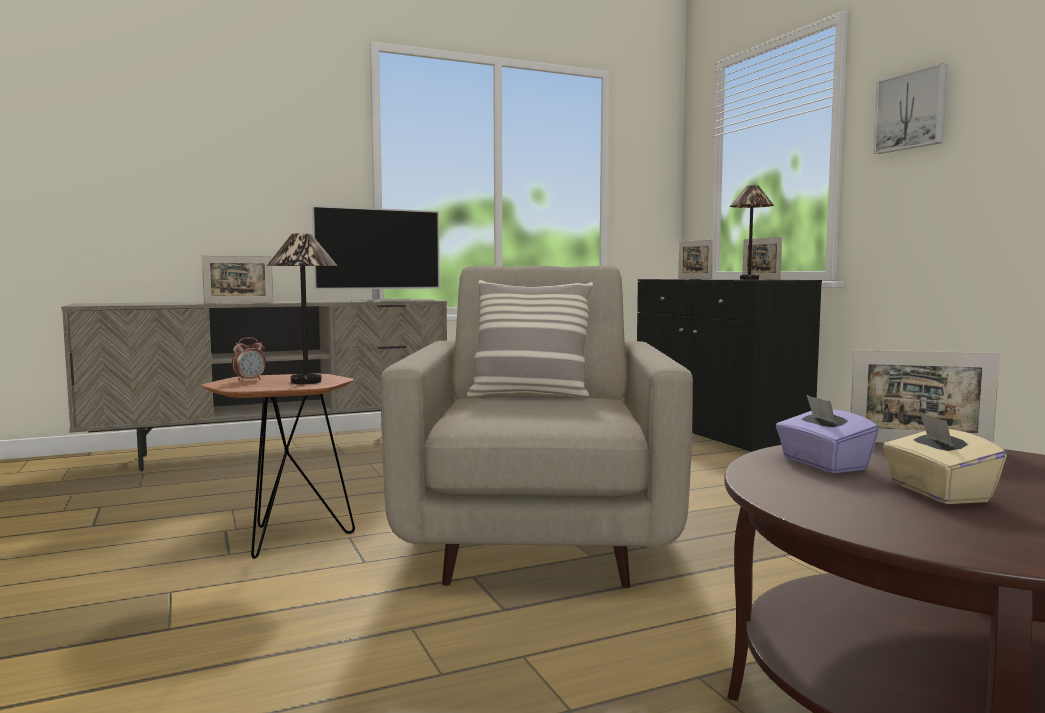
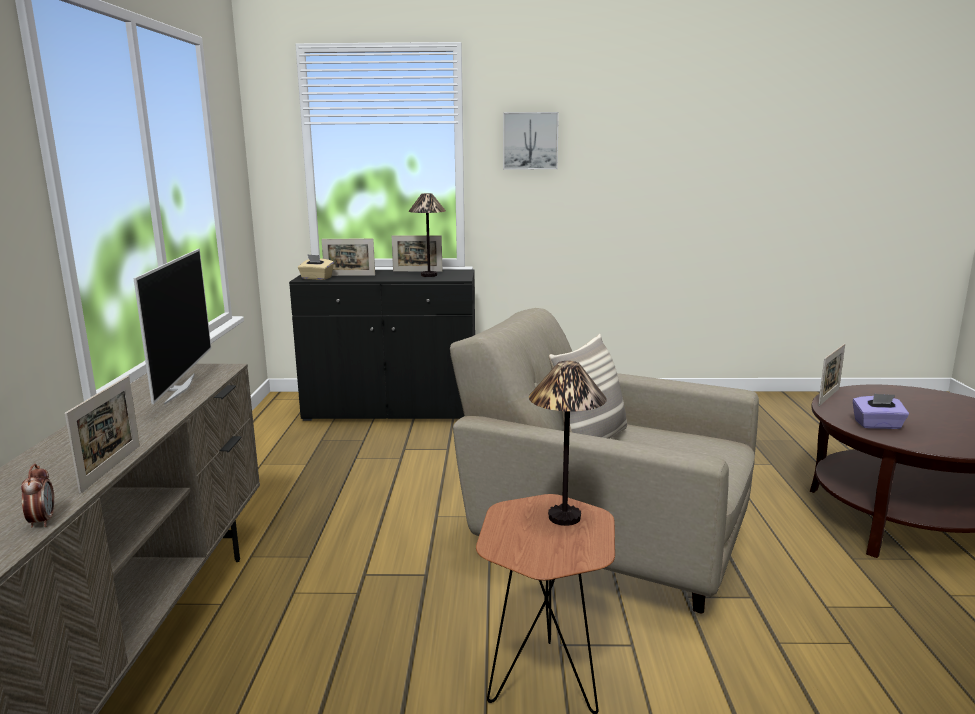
camera: 65 degrees left, 10 degrees up
alarm clock [232,337,266,382] -> alarm clock moved to [21,464,55,528]
beige tissue box [883,412,1007,504] -> beige tissue box moved to [298,254,334,280]

